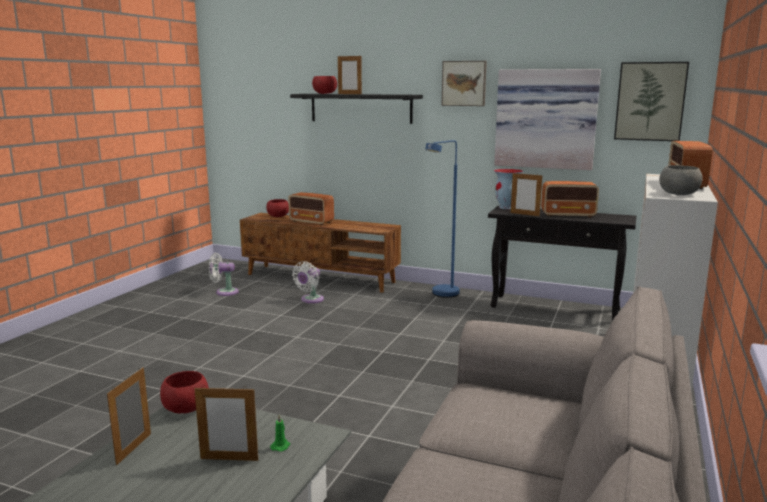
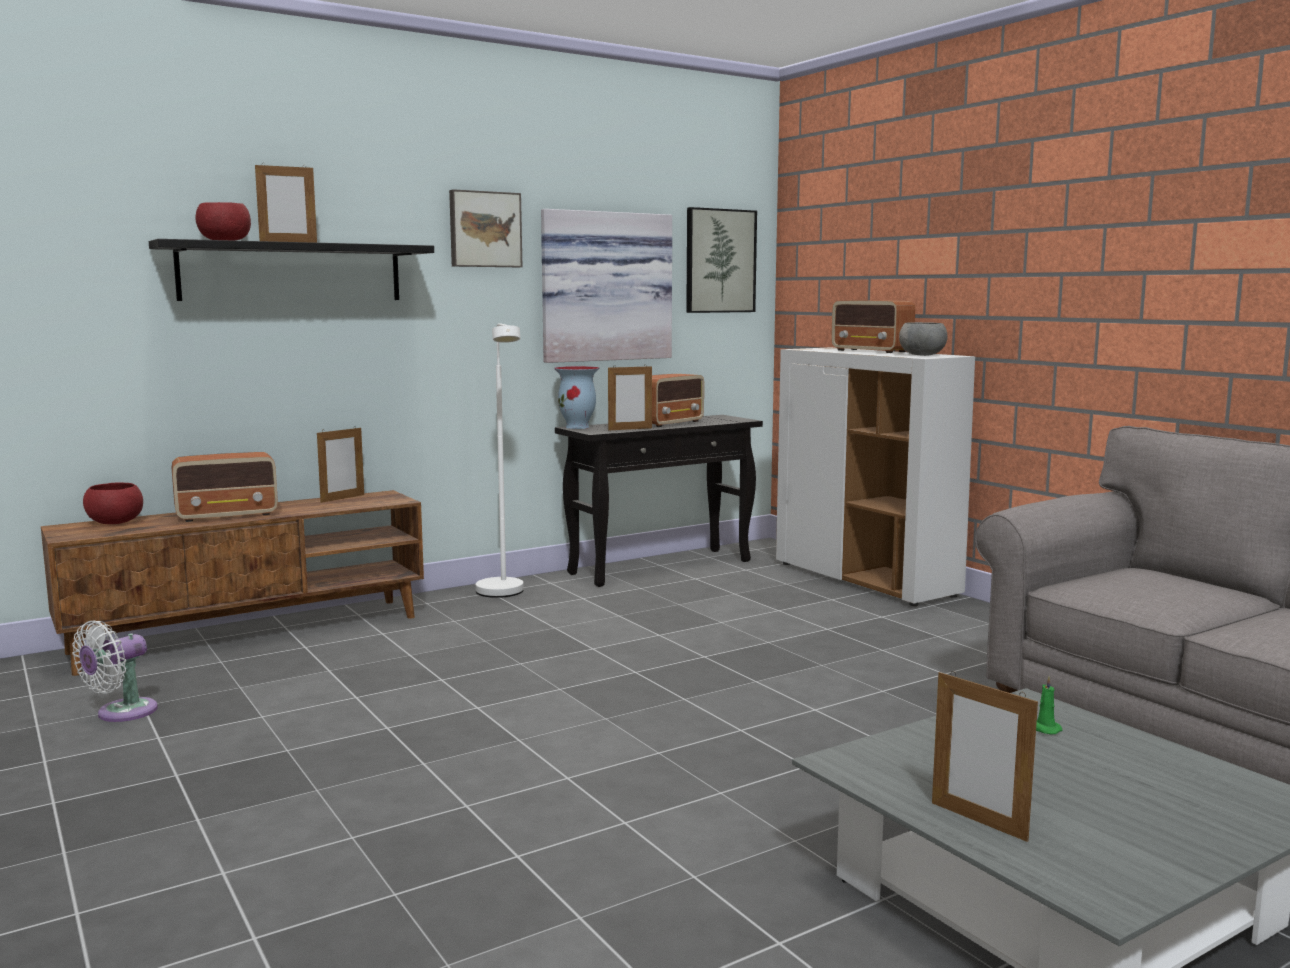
camera: 55 degrees left, 5 degrees down
red bowl [160,371,209,413] -> none
picture frame [194,385,258,461] -> picture frame moved to [317,426,364,503]
white fan [292,261,324,303] -> none
blue floor lamp [425,140,460,298] -> white floor lamp [476,323,524,598]

